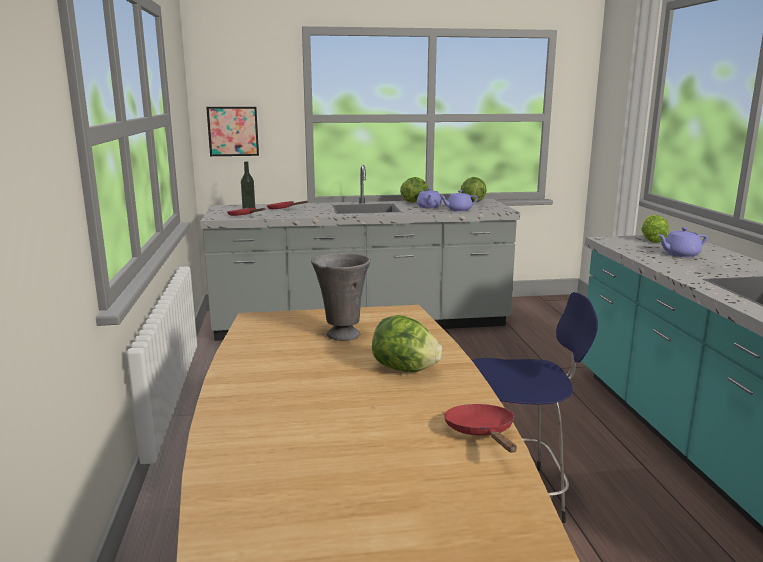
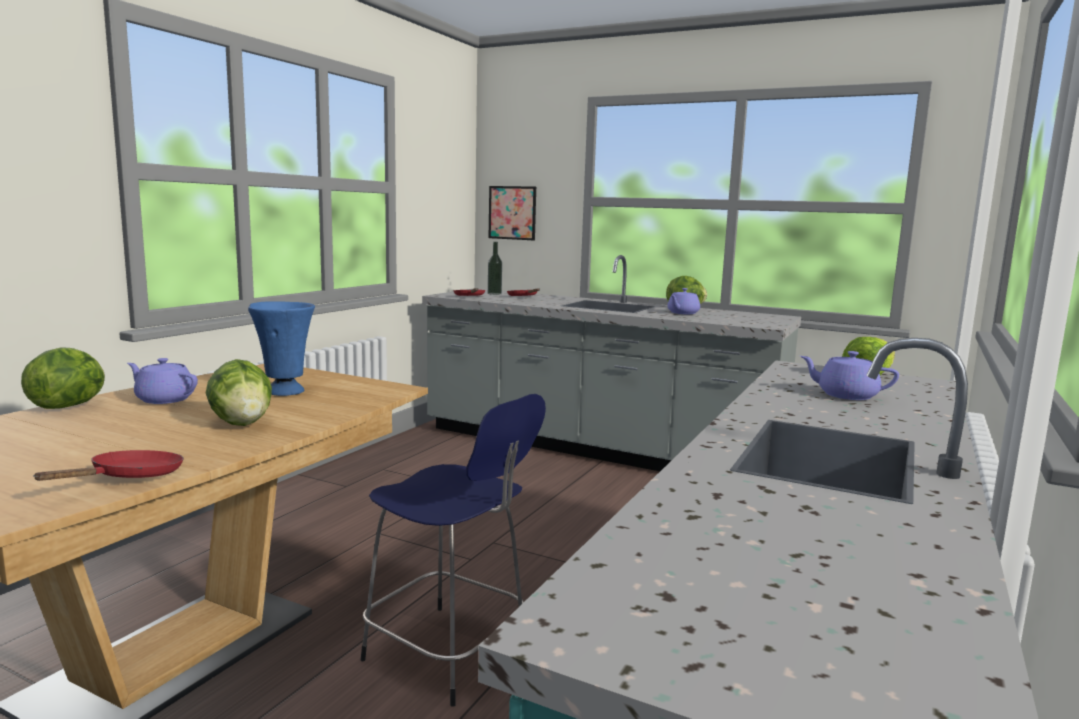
camera: 35 degrees right, 5 degrees down
grey vase [311,253,371,341] -> blue vase [248,301,315,396]
purple teapot [439,190,478,211] -> purple teapot moved to [127,358,198,404]
lettuce [461,177,487,202] -> lettuce moved to [21,347,105,409]

